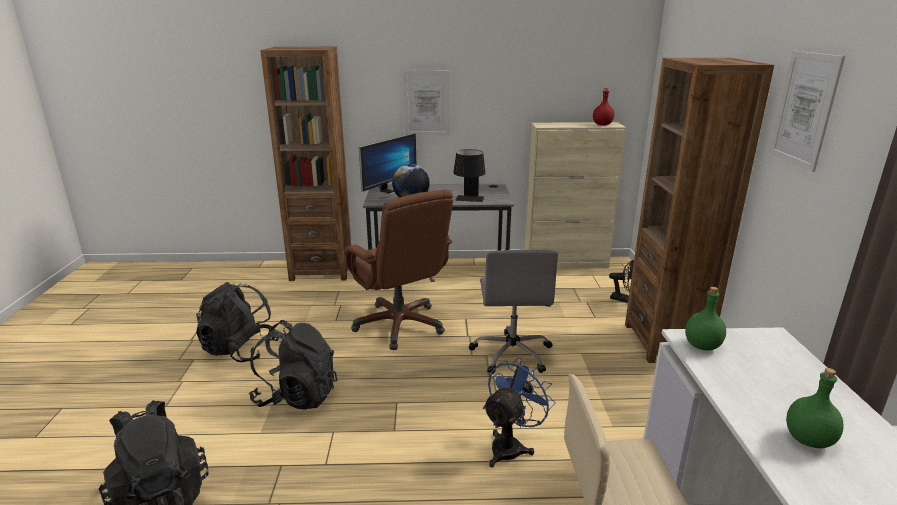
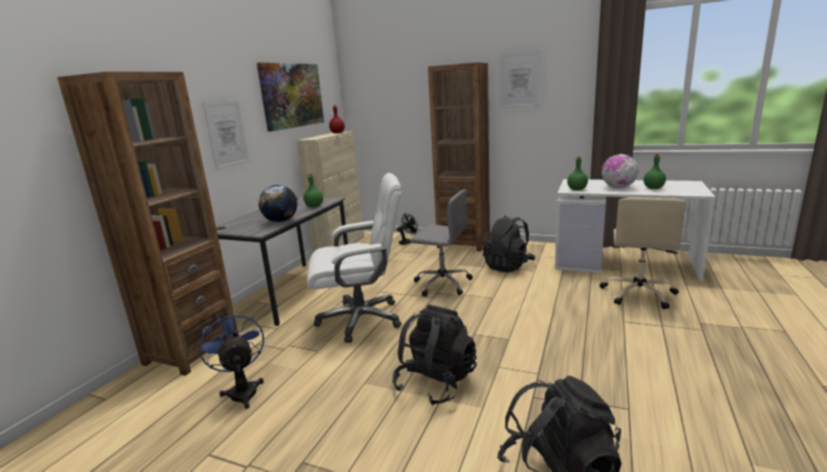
camera: 65 degrees left, 5 degrees down
black backpack [196,282,279,362] -> black backpack moved to [483,215,535,272]
brown office chair [345,190,453,350] -> white office chair [307,173,402,343]
monitor [359,133,416,199] -> none
black table lamp [453,149,486,202] -> green bottle [303,173,323,207]
blue fan [483,357,555,467] -> blue fan moved to [199,311,264,409]
none -> picture [257,62,324,132]
none -> globe [601,154,639,188]

